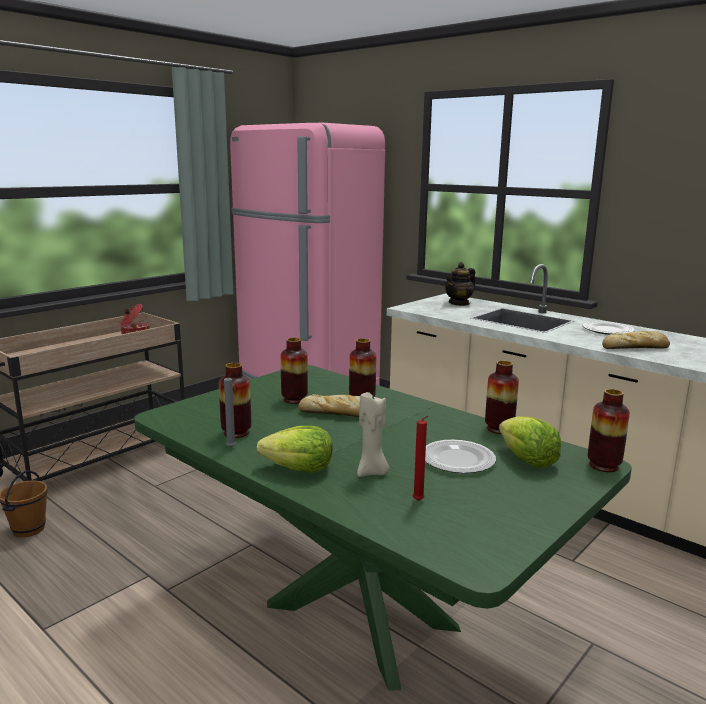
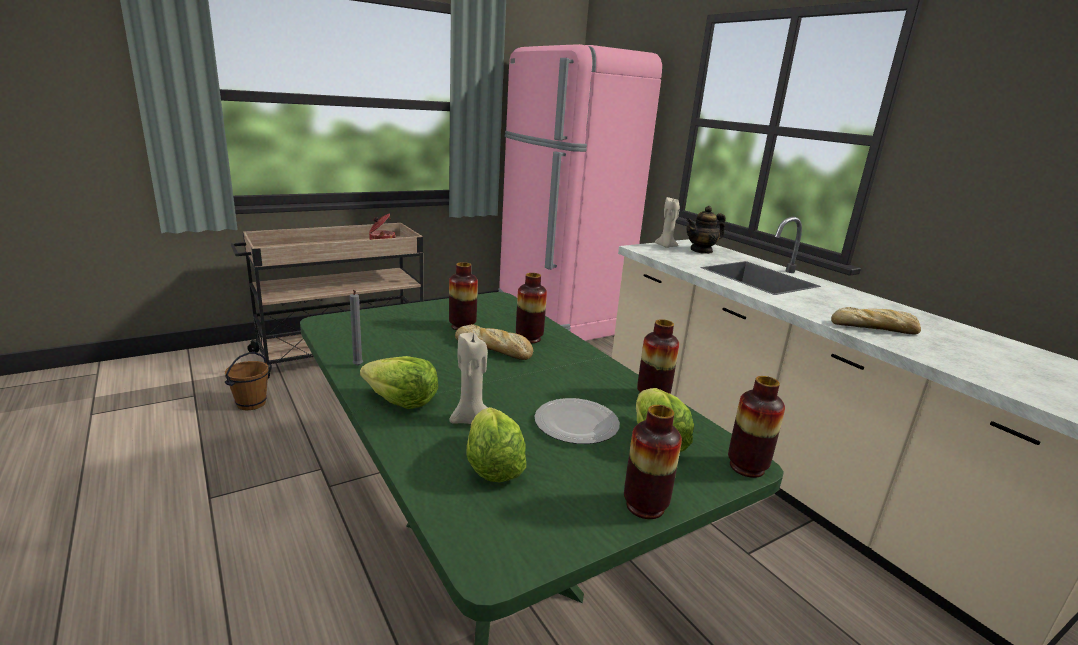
camera: 15 degrees right, 5 degrees up
vase [219,363,251,438] -> vase moved to [624,405,682,519]
red candle [413,416,429,501] -> lettuce [466,407,526,482]
plate [583,321,635,335] -> none
none -> beige candle [655,197,680,248]

